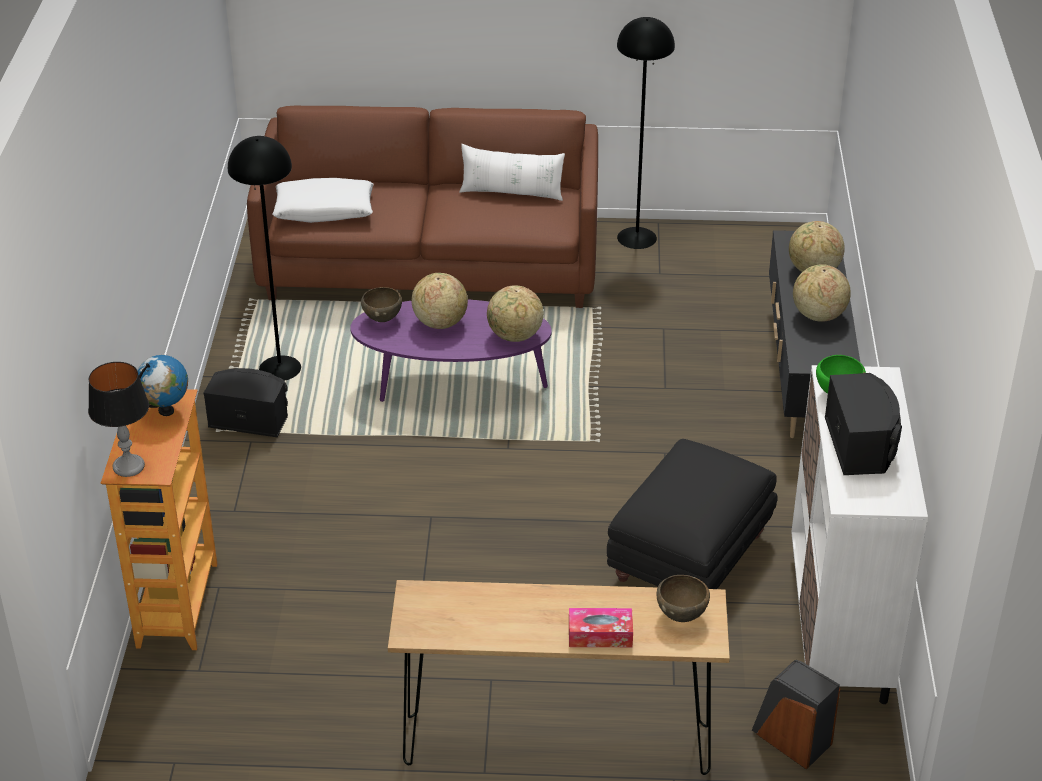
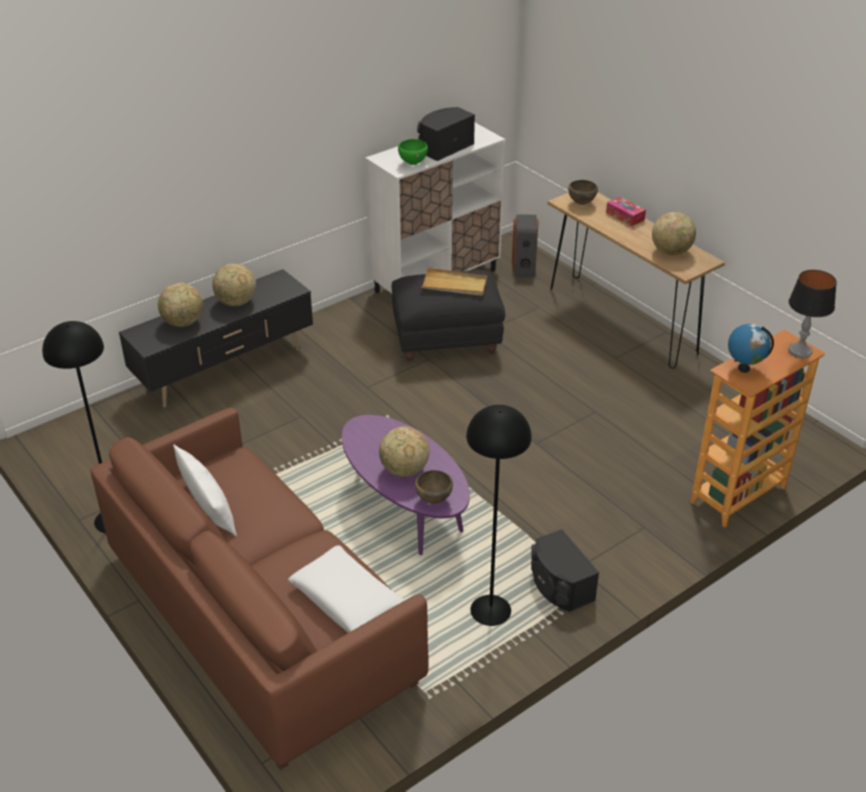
camera: 130 degrees left, 0 degrees up
globe [487,285,544,342] -> globe moved to [652,212,696,255]
none -> beige tray [421,268,487,296]

